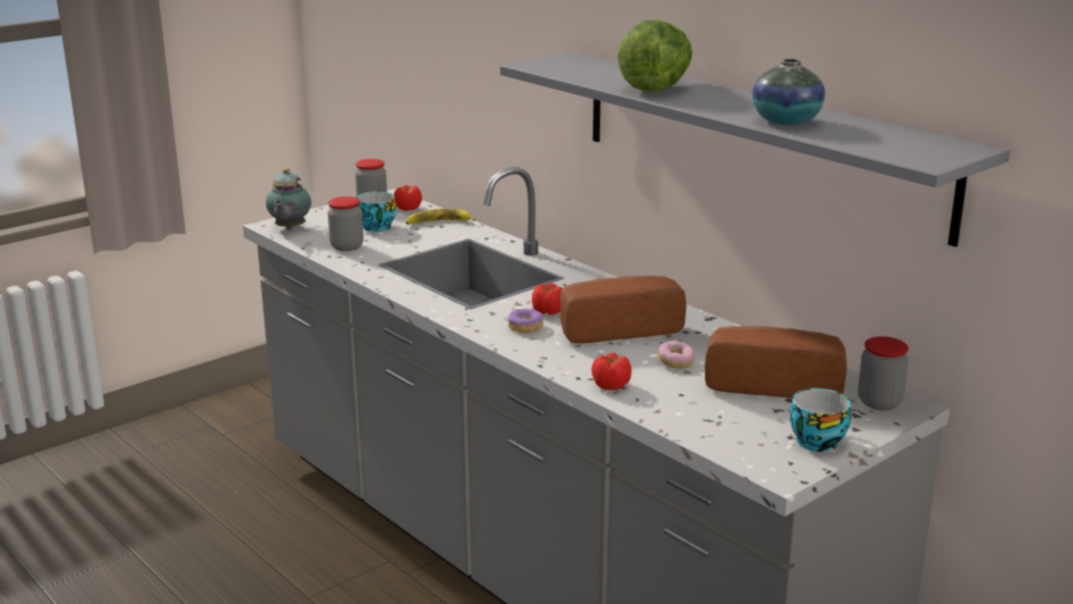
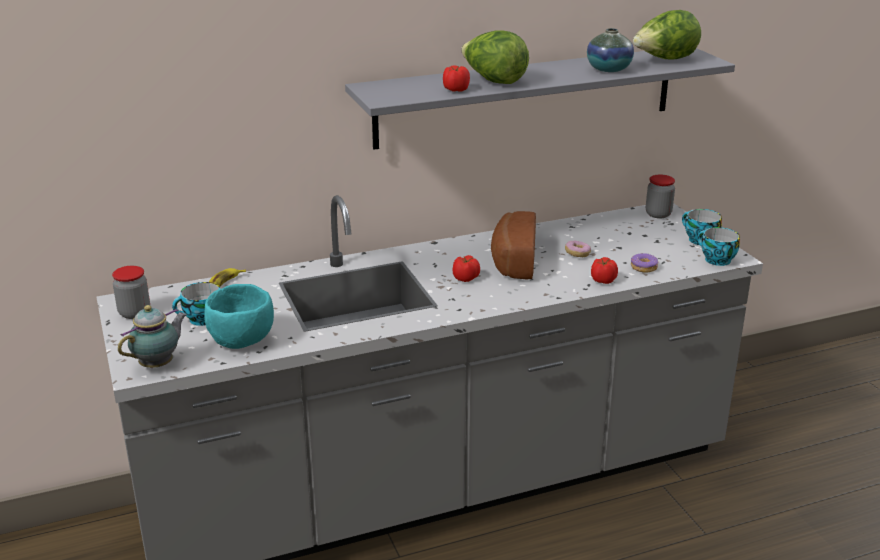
camera: 70 degrees left, 5 degrees up
teapot [266,168,311,230] -> teapot turned 75 degrees counterclockwise [118,305,187,368]
jar [328,197,363,251] -> turquoise bowl [205,284,274,349]
tomato [394,185,422,211] -> tomato moved to [443,65,470,92]
donut [508,309,543,333] -> donut moved to [631,253,658,273]
bread [705,326,847,398] -> none
none -> lettuce [633,10,701,59]
none -> cup [697,227,740,266]

